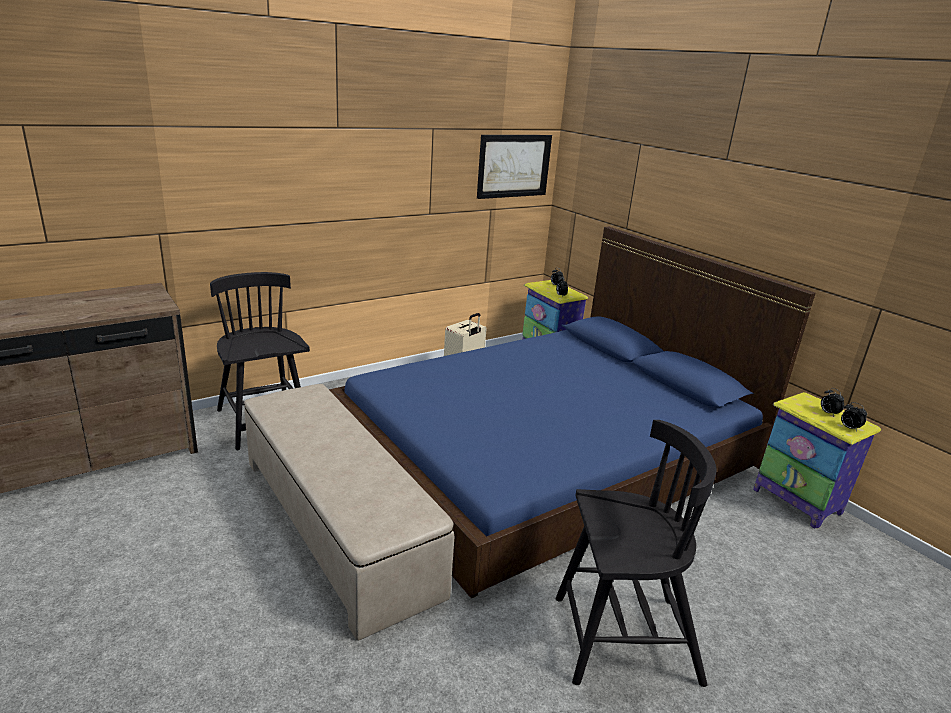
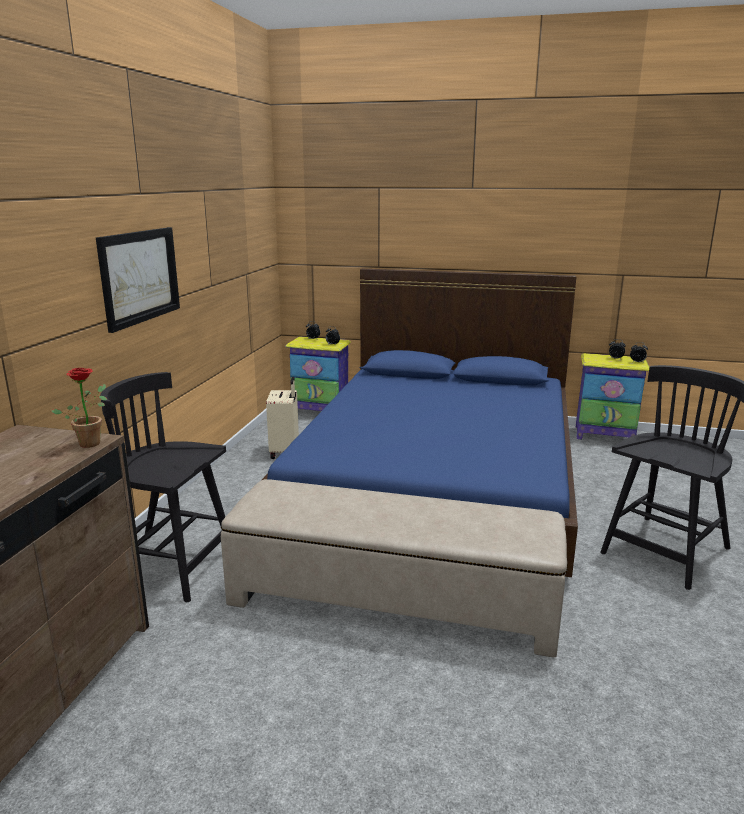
camera: 40 degrees left, 5 degrees down
picture [477,135,552,199] -> picture moved to [96,227,180,333]
none -> potted plant [51,368,107,448]

